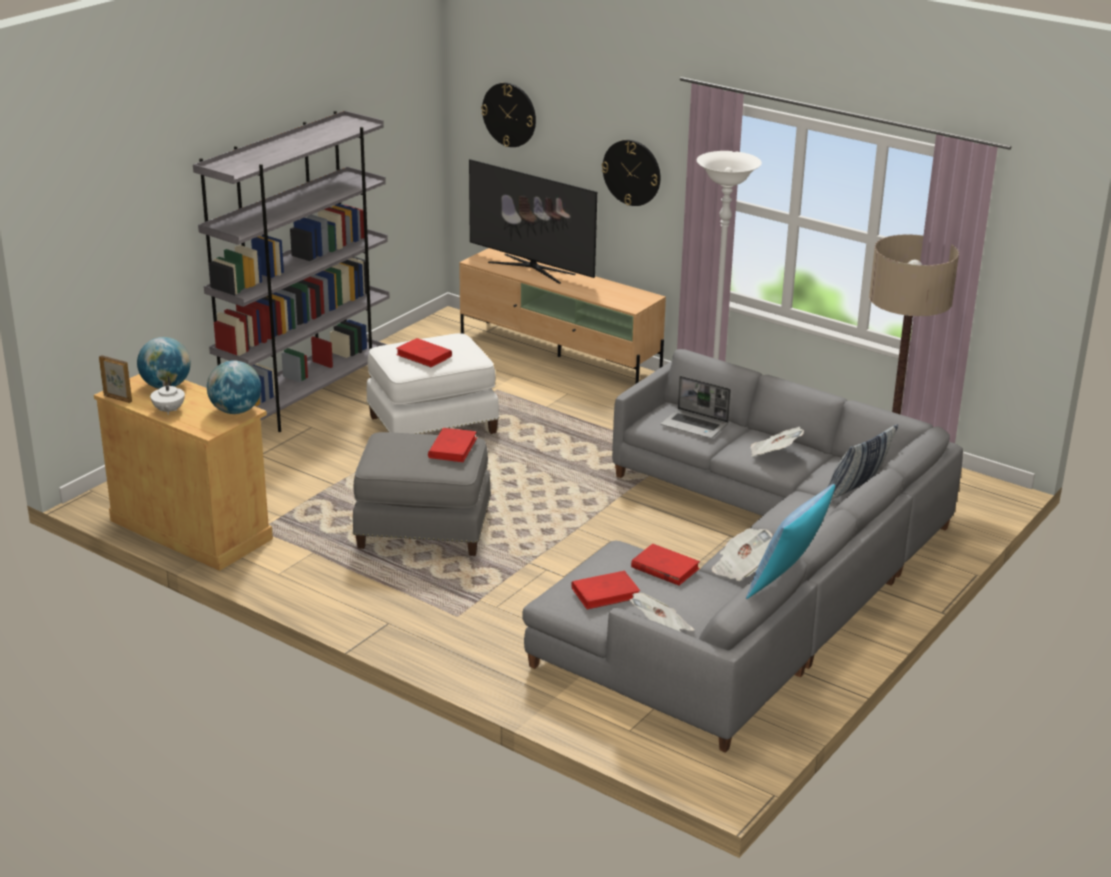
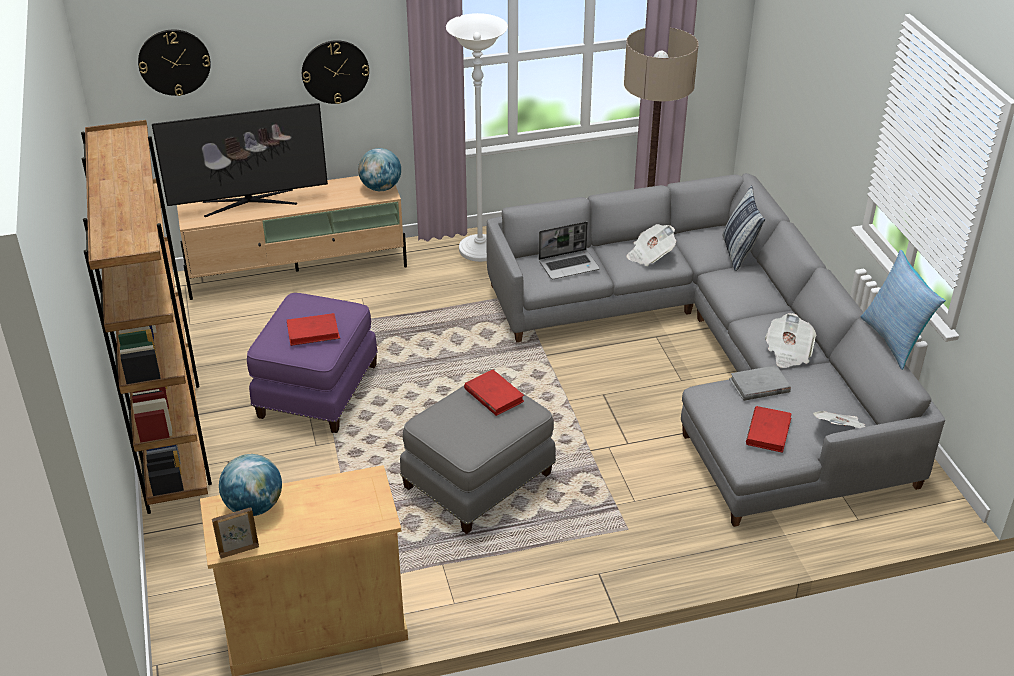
camera: 50 degrees left, 10 degrees up
white teapot [150,376,185,415] -> none
grey bookcase [193,111,390,432] -> brown bookcase [81,120,212,514]
globe [207,360,261,414] -> globe moved to [358,148,401,191]
white ottoman [366,333,499,434] -> purple ottoman [247,293,378,433]
red book [631,544,700,586] -> grey book [729,365,791,401]

